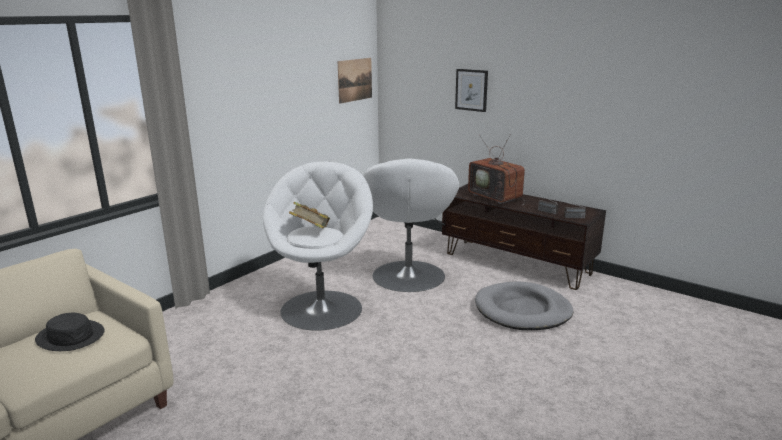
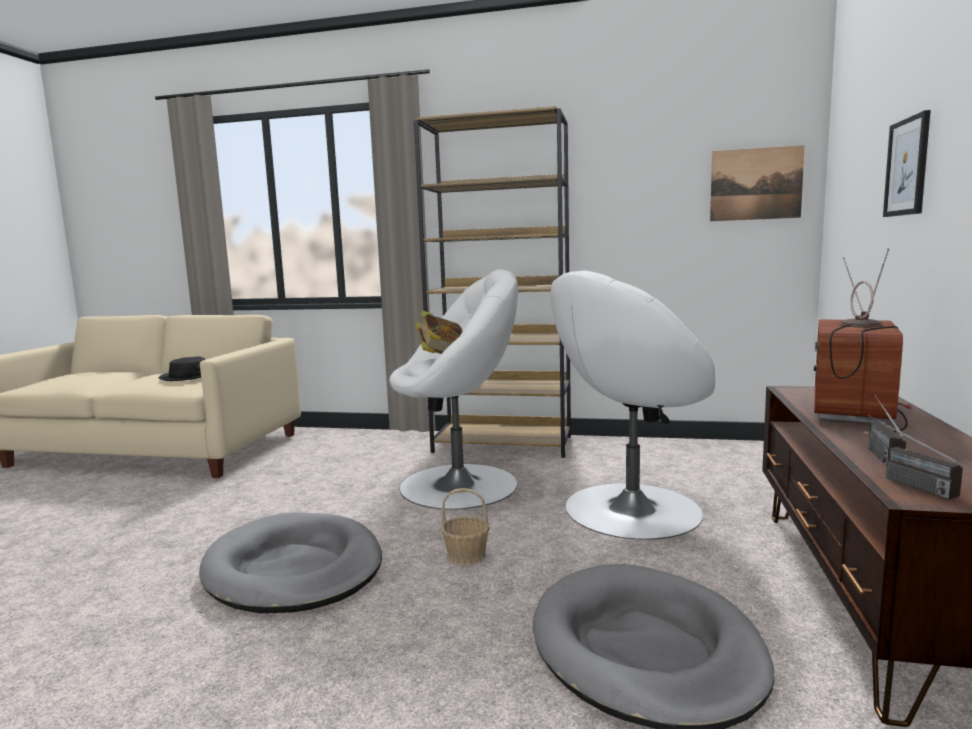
camera: 65 degrees right, 10 degrees down
none -> grey dog bed [199,513,382,613]
none -> brown bookcase [414,106,571,458]
none -> basket [441,488,490,566]

